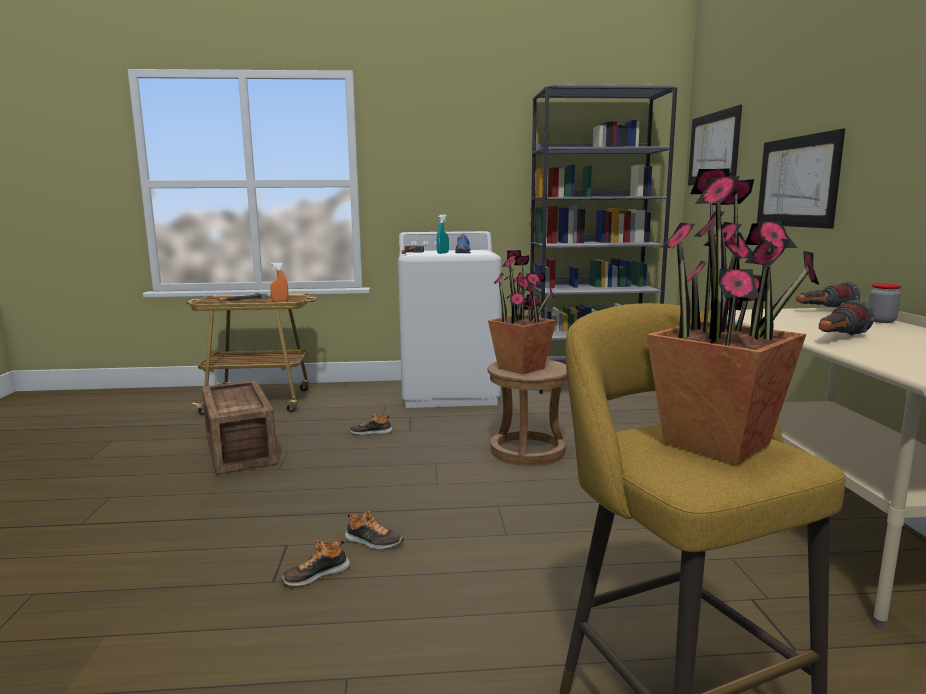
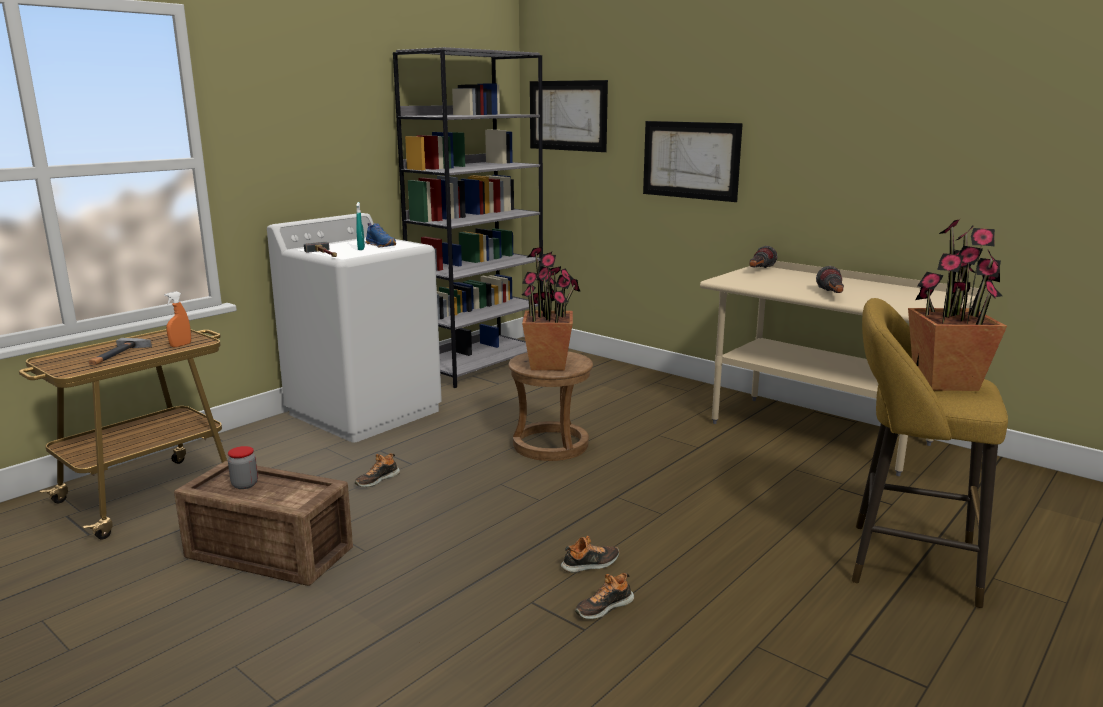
camera: 45 degrees left, 5 degrees up
shoe [281,540,350,586] -> shoe turned 45 degrees clockwise [575,573,634,619]
jar [868,283,901,323] -> jar moved to [228,446,258,489]

